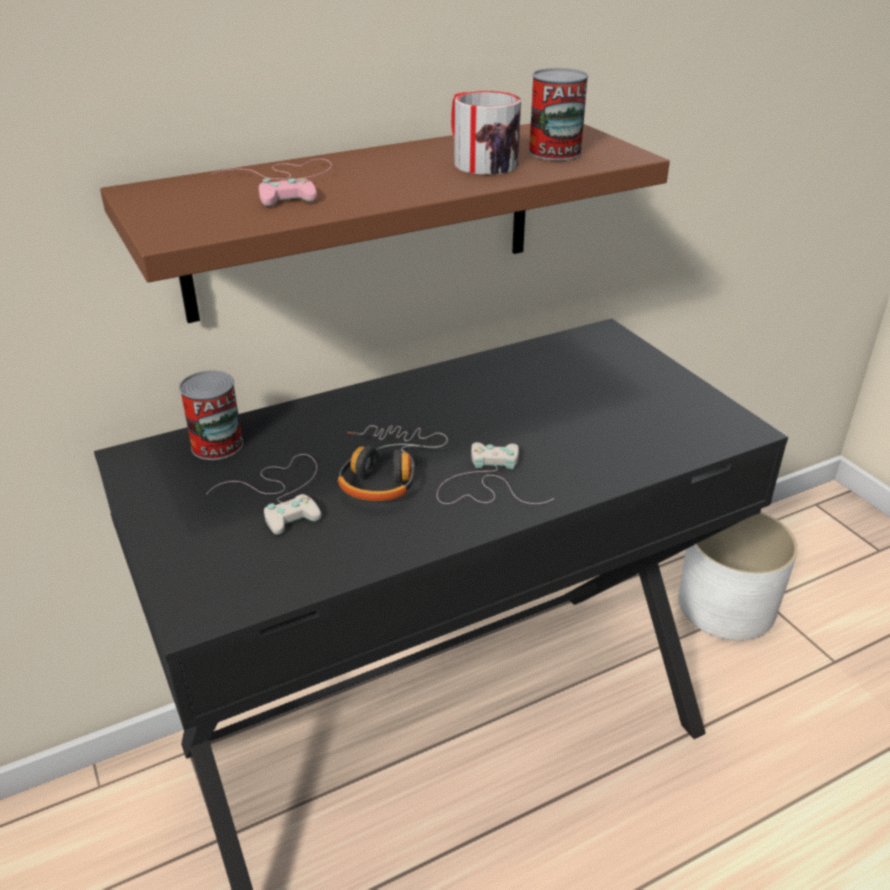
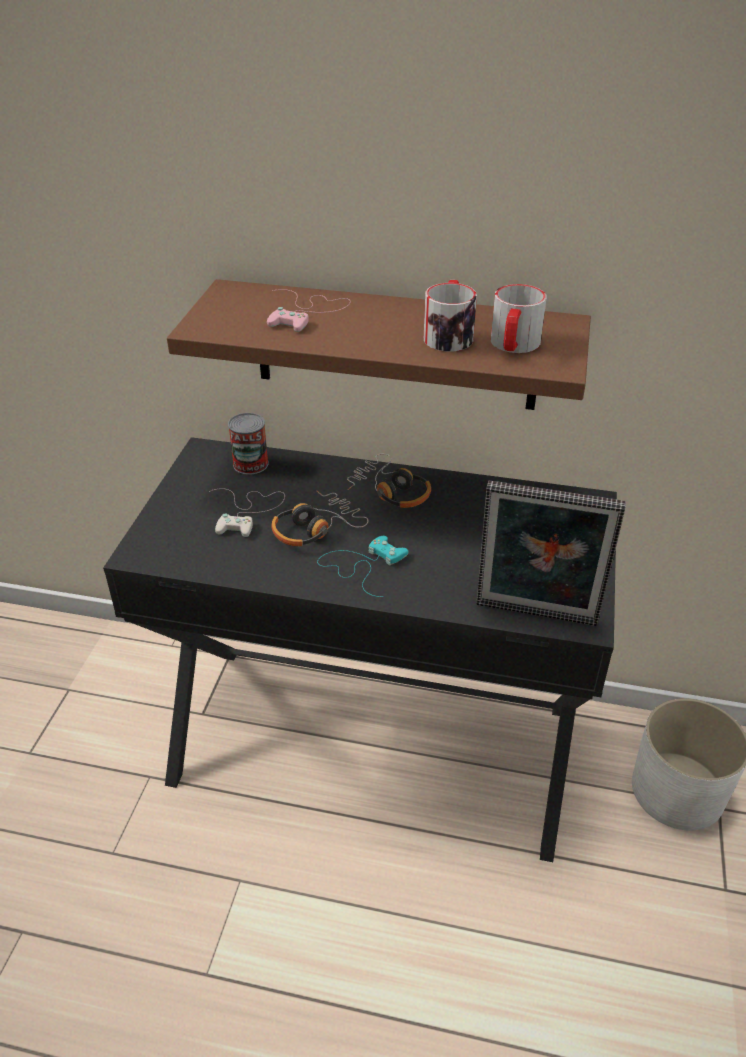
camera: 40 degrees right, 5 degrees up
white game controller [437,442,554,504] -> turquoise game controller [317,536,409,597]
can [528,68,589,161] -> mug [491,284,546,353]
none -> headphones [347,454,431,508]
none -> picture frame [476,481,626,626]

